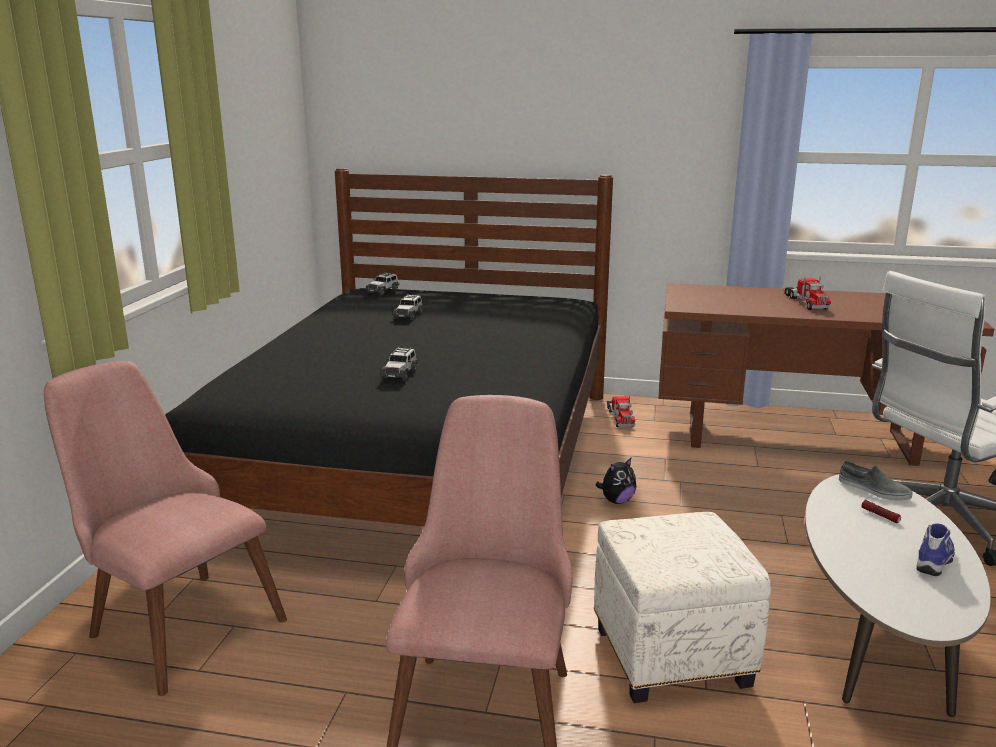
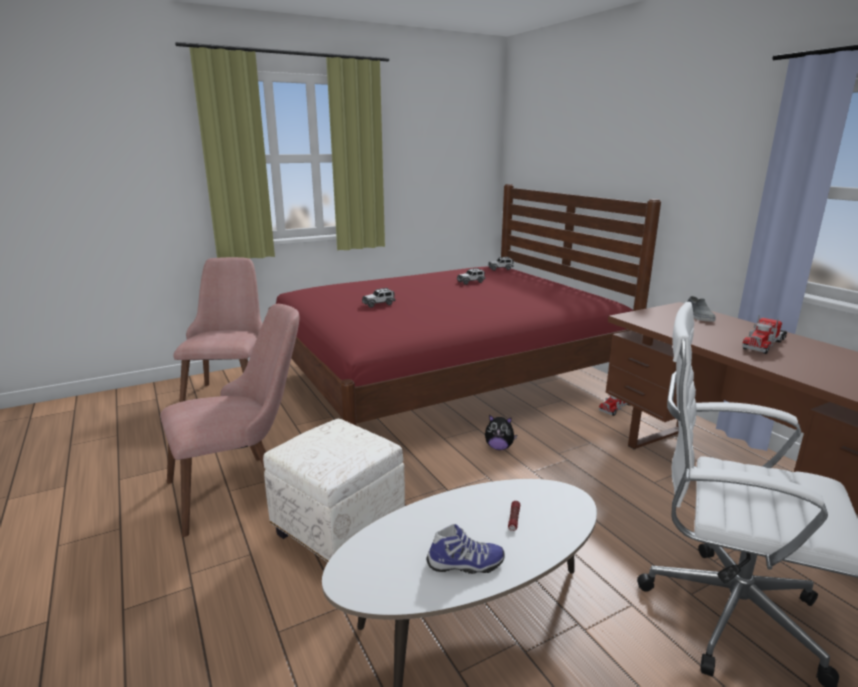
camera: 50 degrees right, 0 degrees up
black bed [165,168,613,526] -> red bed [268,184,661,426]
grey shoe [839,461,913,501] -> grey shoe moved to [687,296,716,322]

